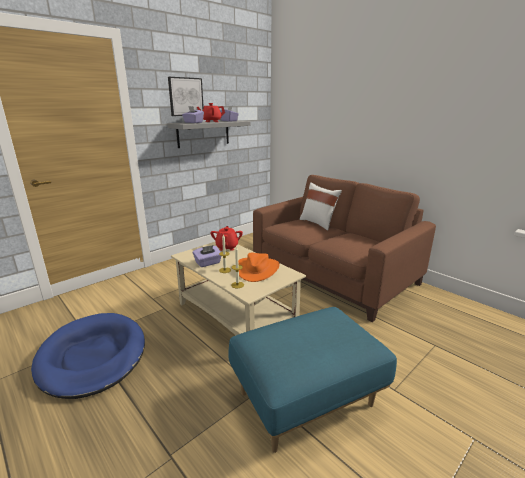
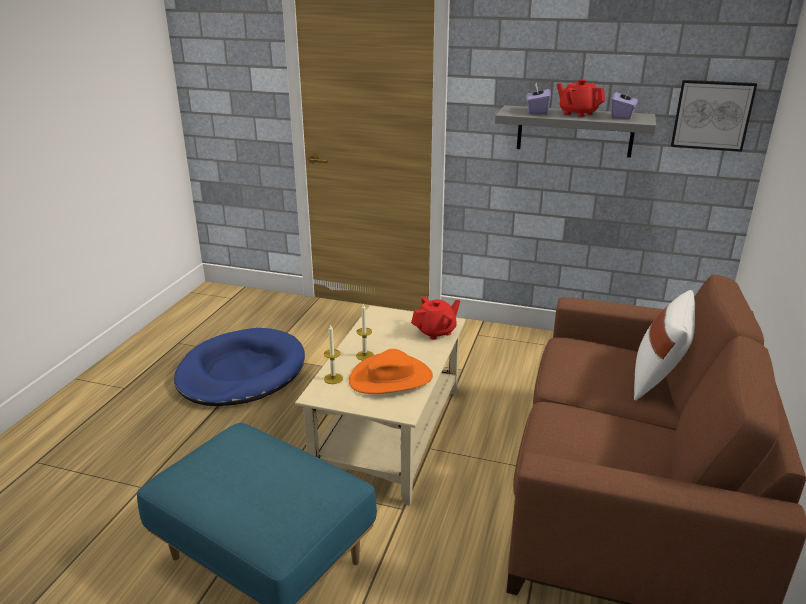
camera: 60 degrees right, 5 degrees up
picture [168,77,204,116] -> picture moved to [671,80,757,152]
purple tissue box [193,245,222,267] -> none

